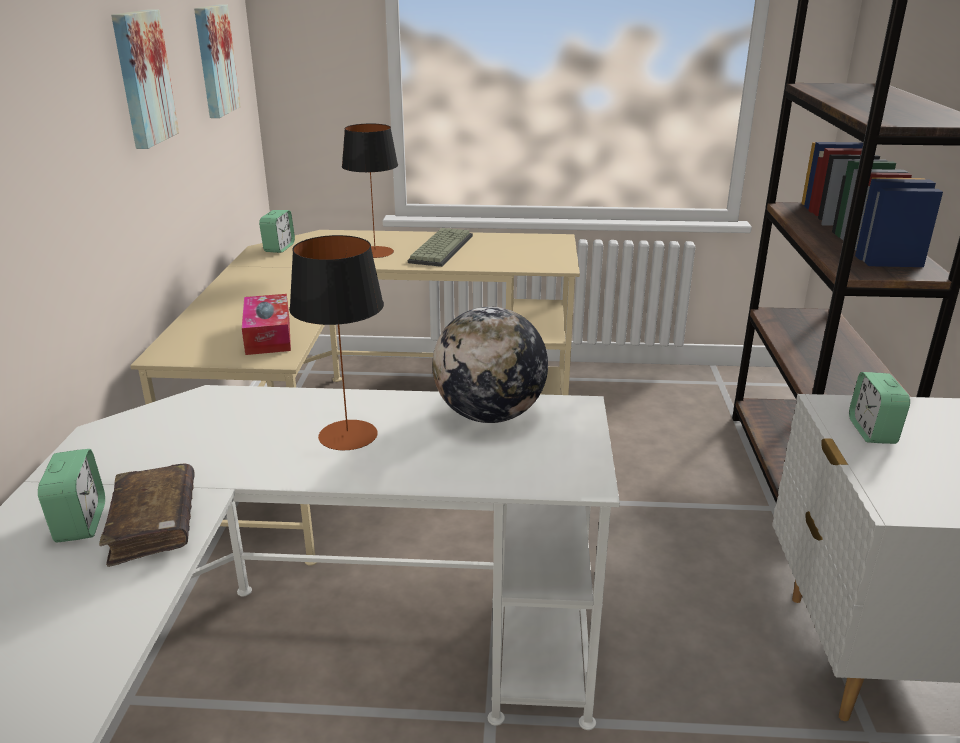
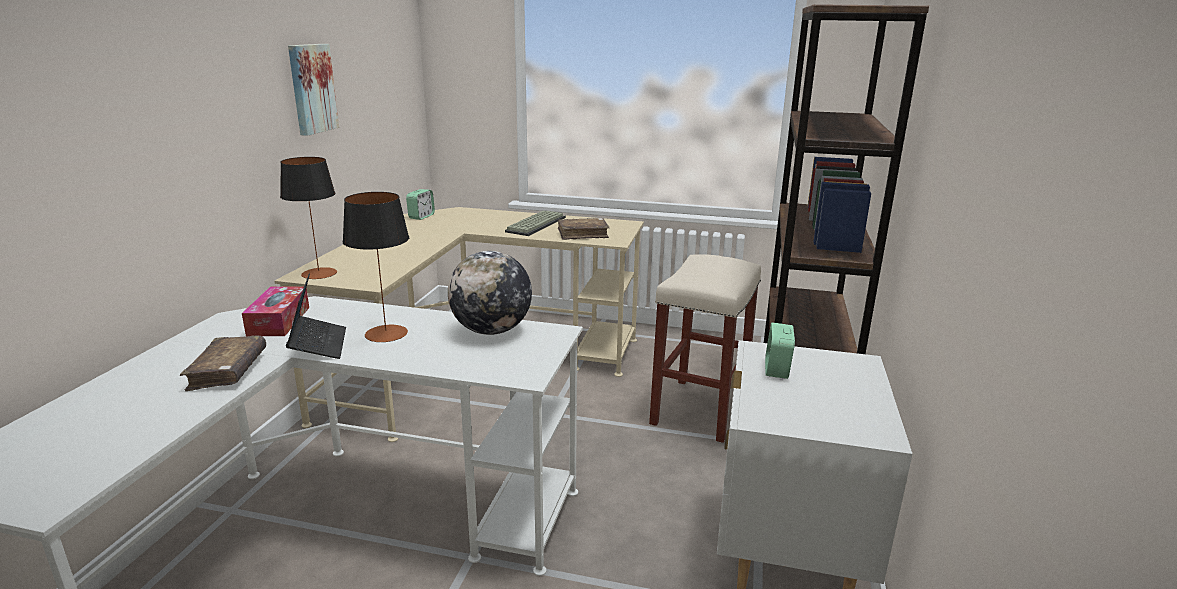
camera: 10 degrees right, 5 degrees down
alarm clock [38,449,105,543] -> none
picture [194,5,241,118] -> none
tissue box [242,294,291,355] -> tissue box moved to [242,286,309,336]
table lamp [342,124,398,258] -> table lamp moved to [280,157,337,279]
none -> laptop [286,273,346,359]
none -> brown book [558,218,610,240]
none -> beige stool [649,254,761,443]

